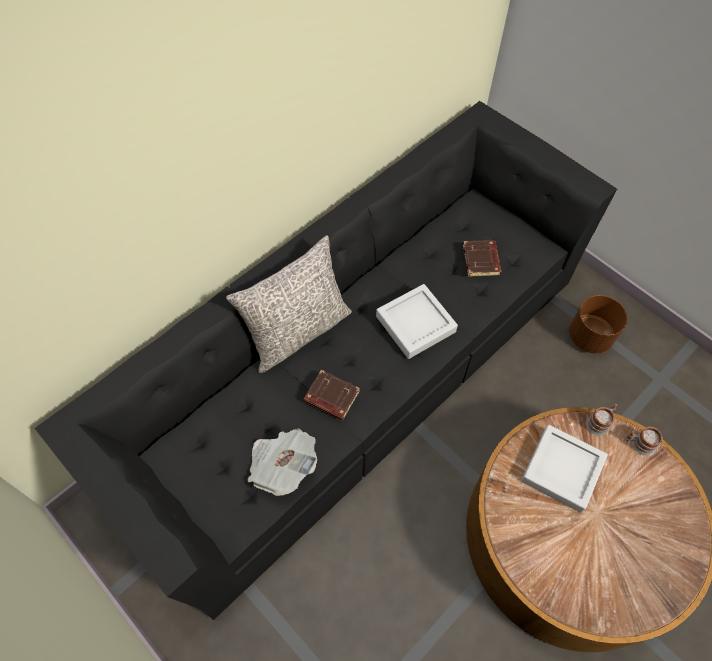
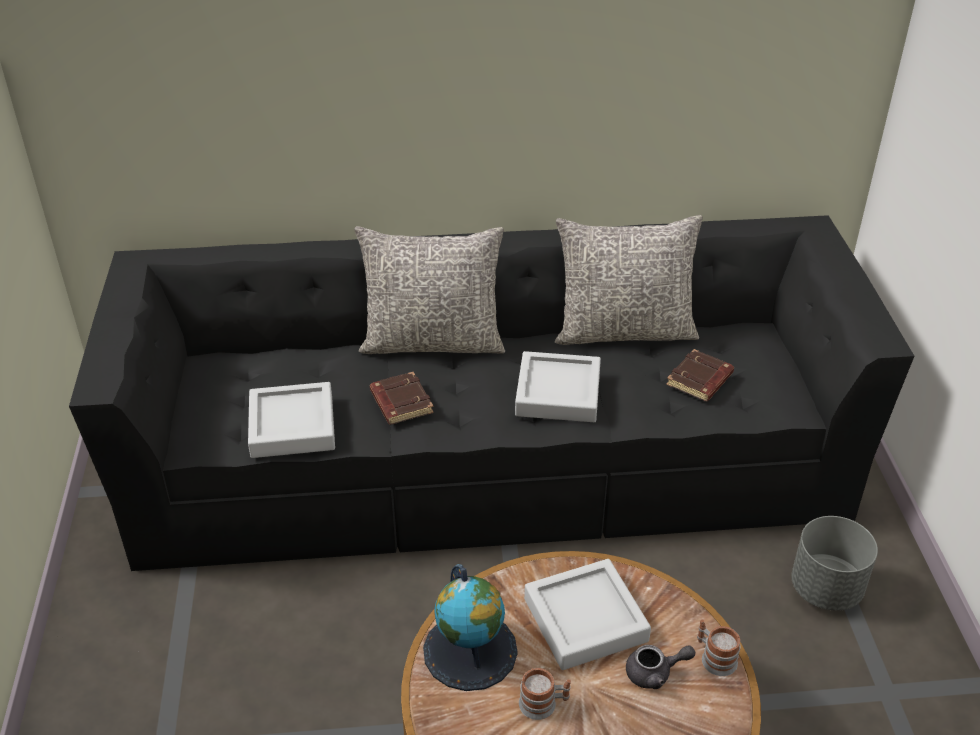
camera: 40 degrees right, 20 degrees down
newspaper [248,429,317,496] -> grey tray [248,382,335,458]
brown planter [569,295,627,353] -> grey planter [791,516,878,611]
mug [586,404,617,436] -> mug moved to [519,668,571,720]
none -> globe [423,564,518,691]
none -> grey pillow [555,215,703,345]
none -> grey teapot [626,645,695,689]

